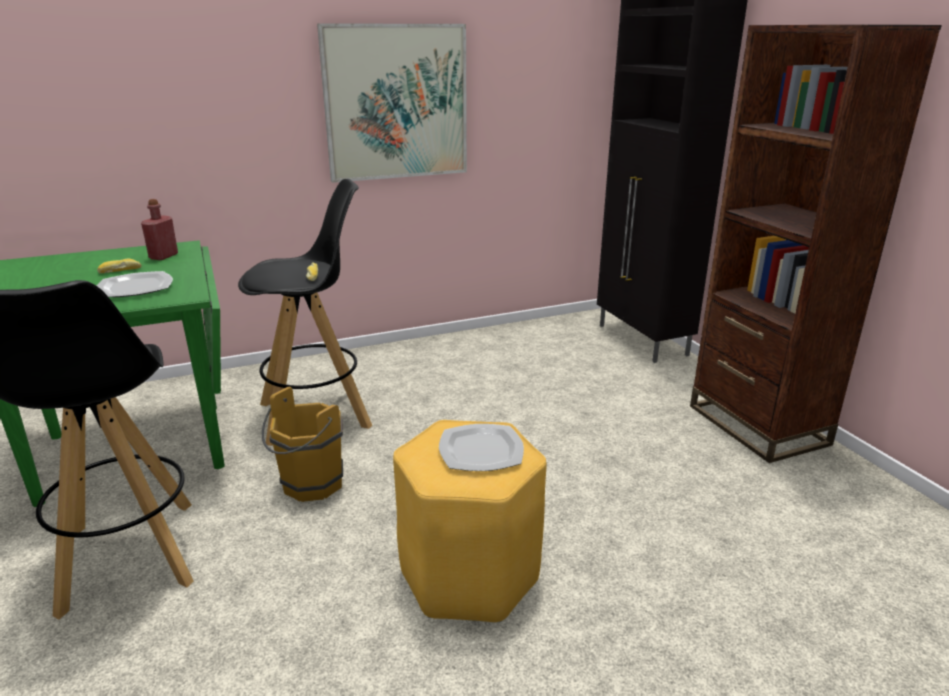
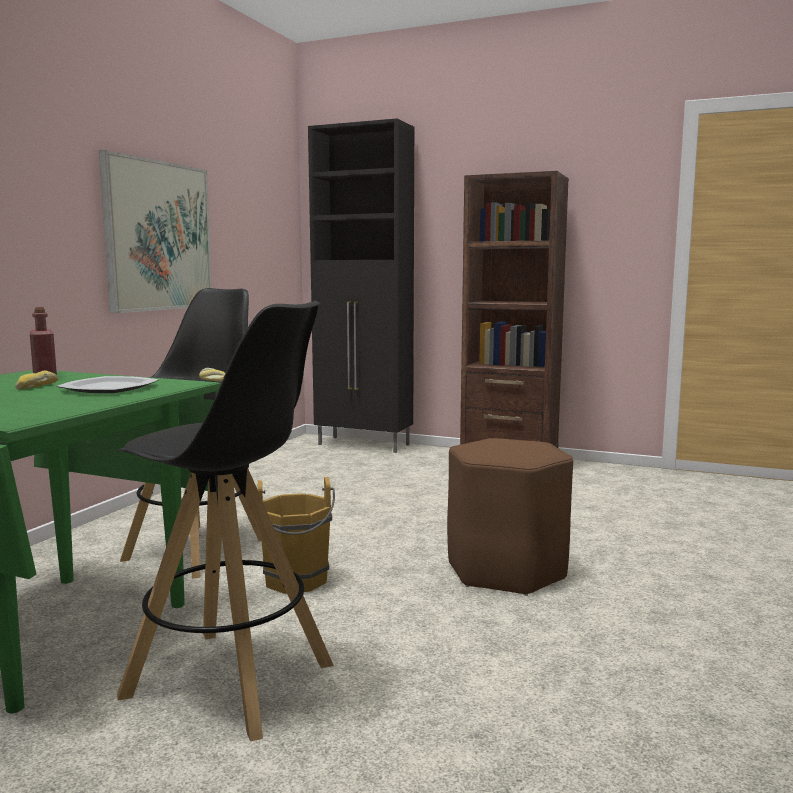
camera: 45 degrees left, 15 degrees down
yellow stool [393,420,547,623] -> brown stool [447,438,573,596]
plate [439,424,524,471] -> none

